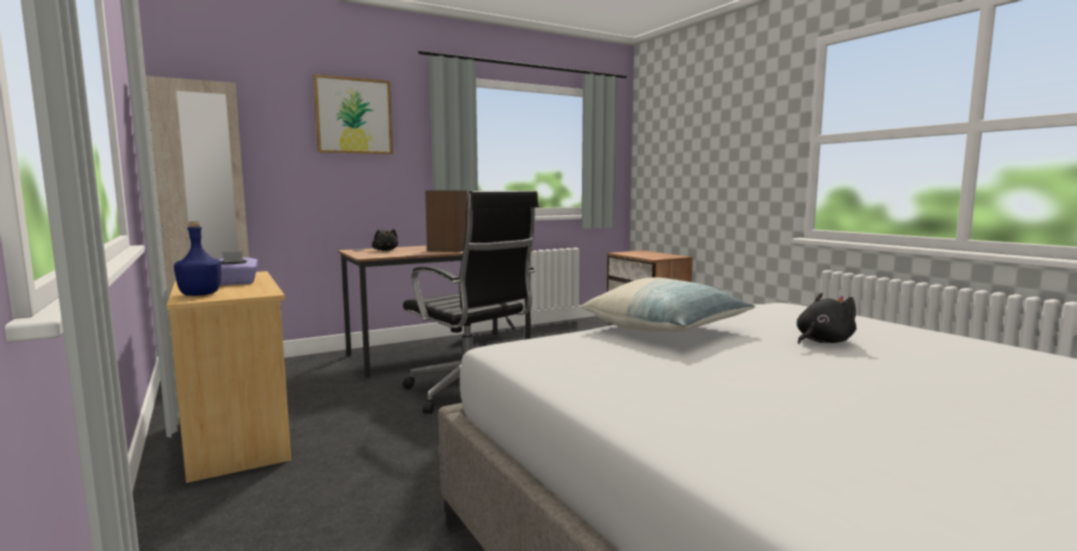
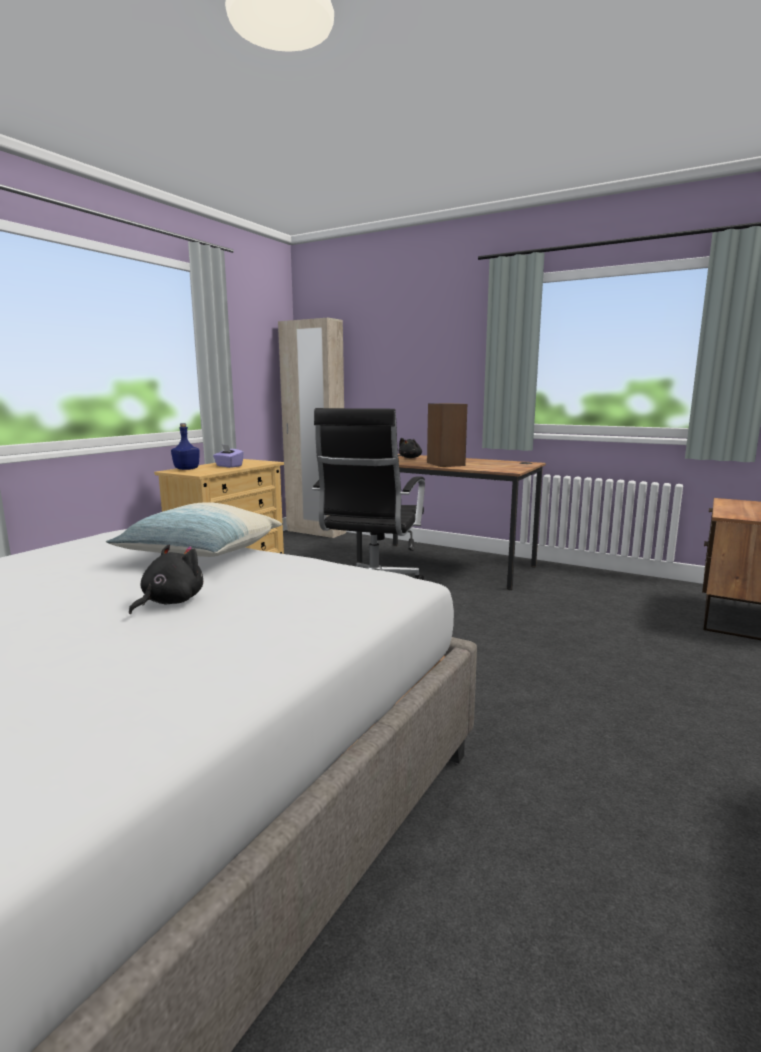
camera: 60 degrees right, 5 degrees up
picture [313,74,393,154] -> none
black plush toy [797,293,856,344] -> black plush toy turned 90 degrees counterclockwise [129,545,203,614]

